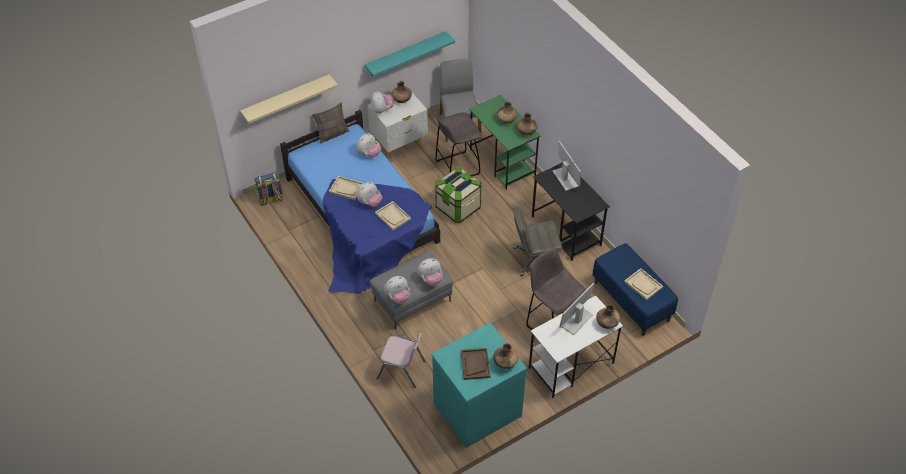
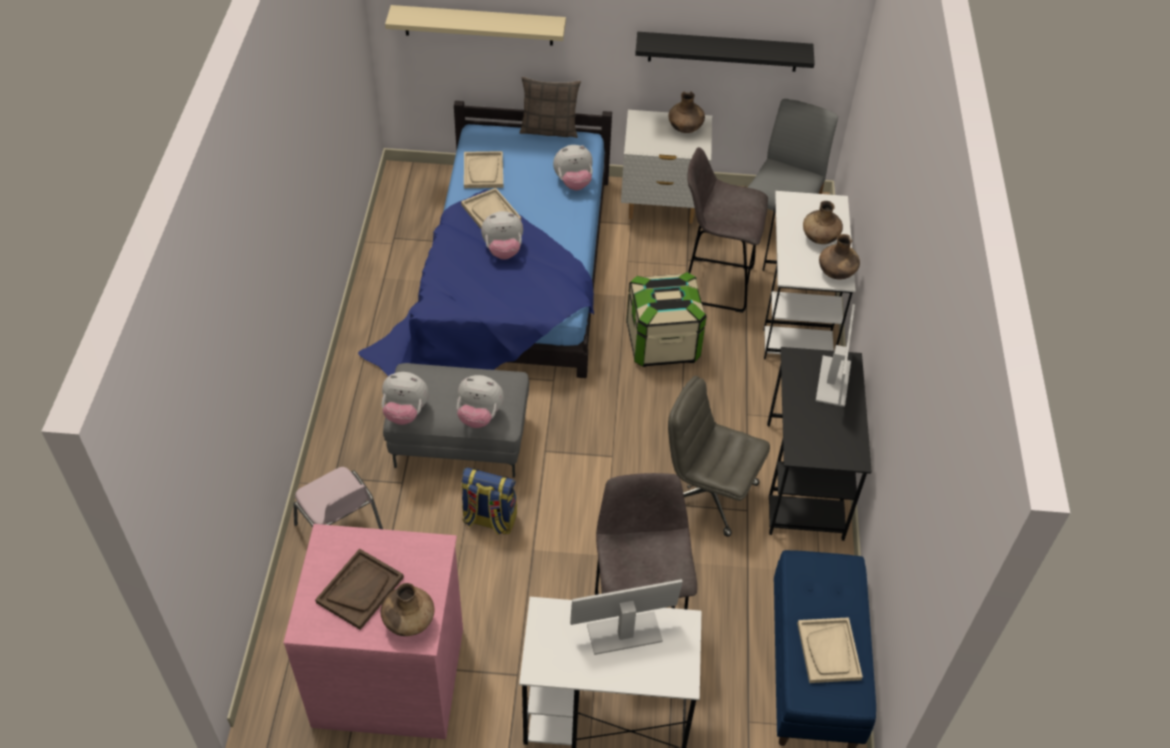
camera: 35 degrees right, 0 degrees up
backpack [254,172,284,206] -> backpack moved to [461,467,517,535]
turquoise shelf [365,31,455,77] -> black shelf [635,32,815,72]
plush toy [371,90,394,114] -> none
beige tray [375,201,411,230] -> beige tray moved to [464,151,503,188]
turquoise dresser [431,323,527,448] -> pink dresser [283,524,463,739]
green desk [469,95,540,190] -> white desk [763,191,856,359]
brown vase [596,304,620,329] -> none

